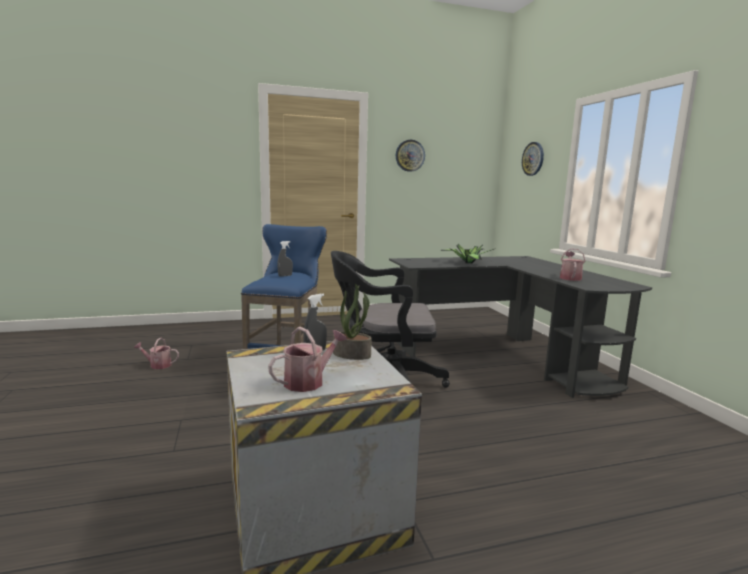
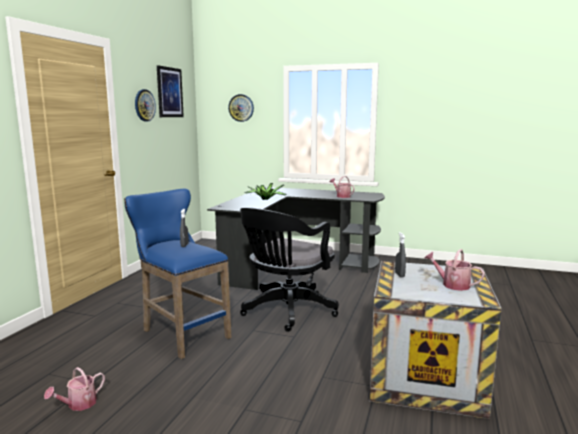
camera: 55 degrees left, 0 degrees up
watering can [268,327,347,392] -> watering can turned 45 degrees counterclockwise [424,249,485,291]
potted plant [333,283,372,360] -> none
none -> picture [157,65,184,117]

